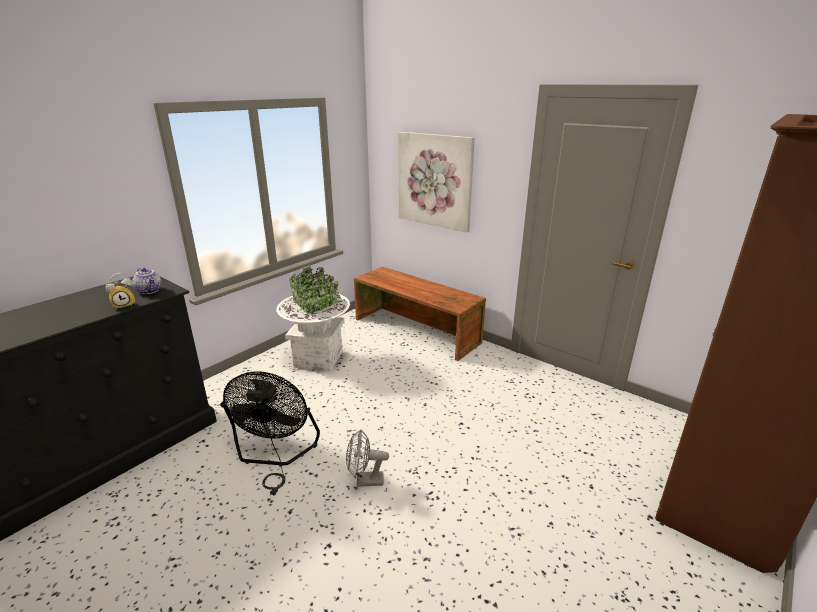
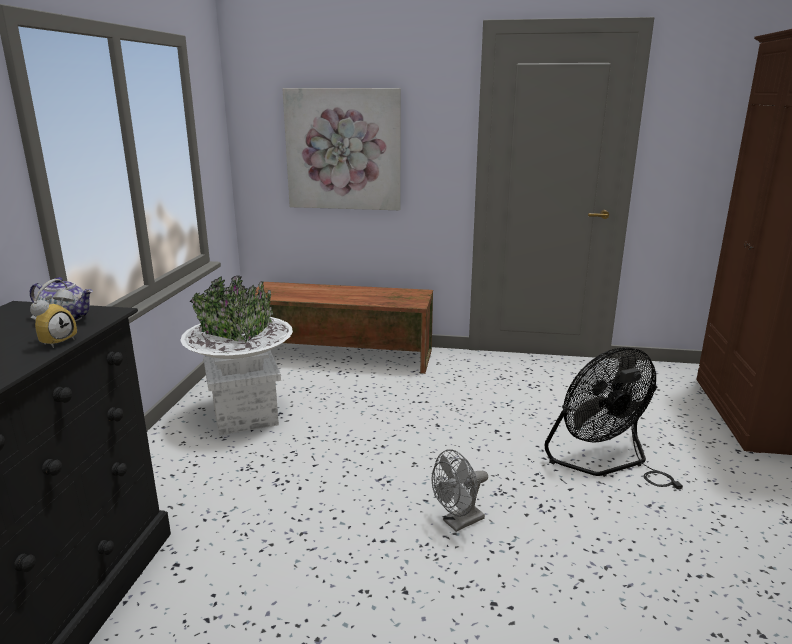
camera: 30 degrees left, 5 degrees down
black fan [220,371,320,495] -> black fan moved to [545,347,683,489]

